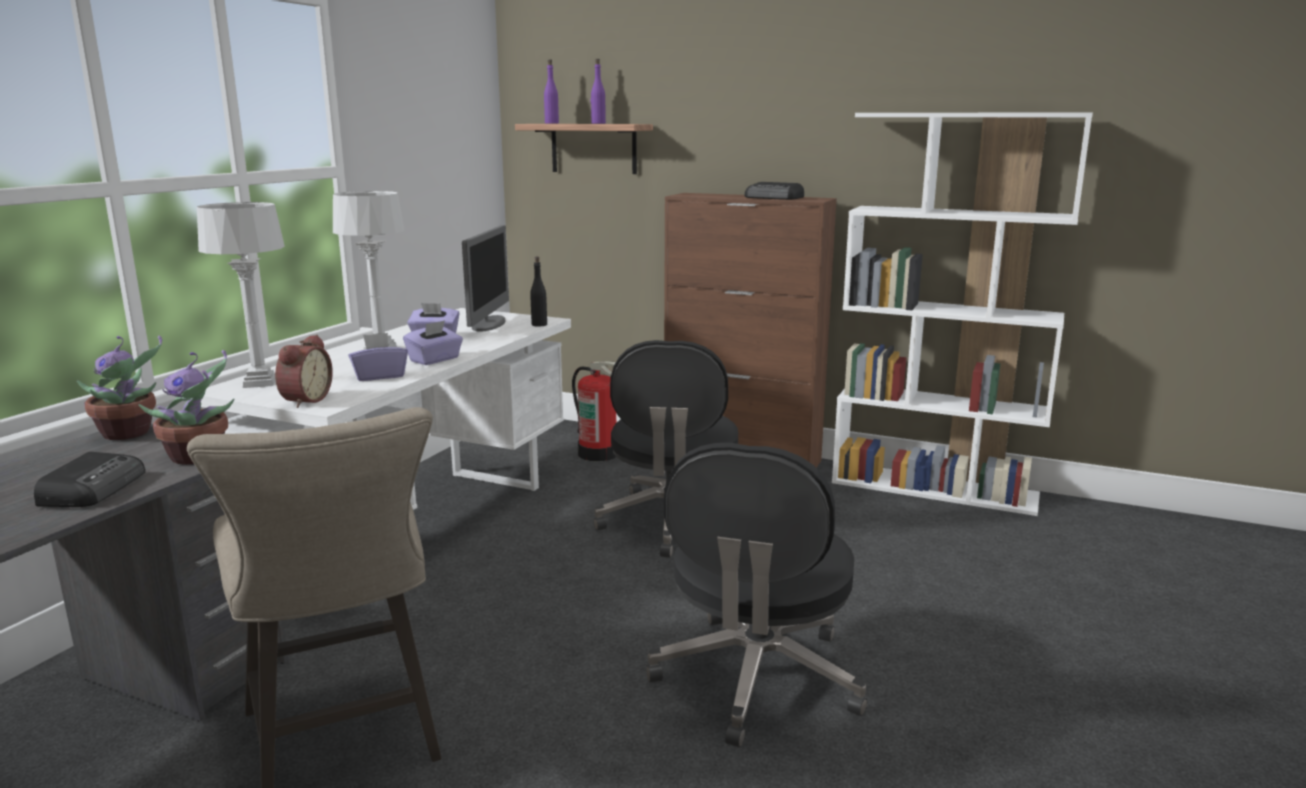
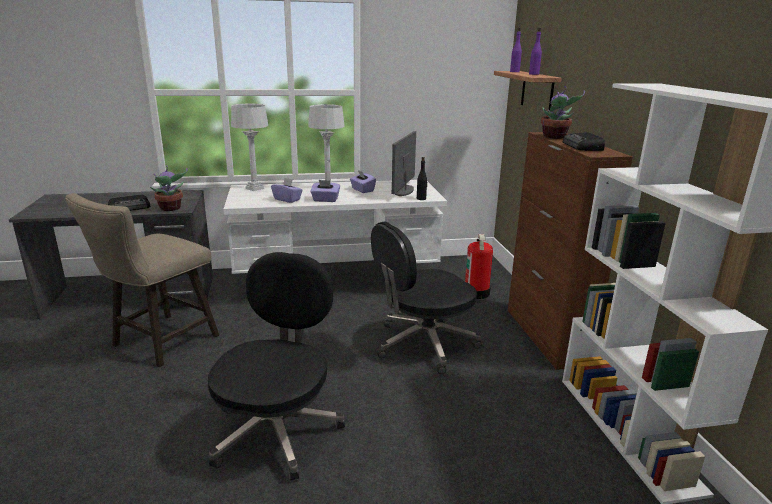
camera: 55 degrees right, 5 degrees up
potted plant [77,336,162,440] -> potted plant moved to [541,86,585,139]
alarm clock [275,335,333,408] -> none
monitor [462,225,509,332] -> monitor turned 135 degrees clockwise [392,131,416,196]
black office chair [646,443,867,748] -> black office chair turned 120 degrees clockwise [208,252,345,481]

